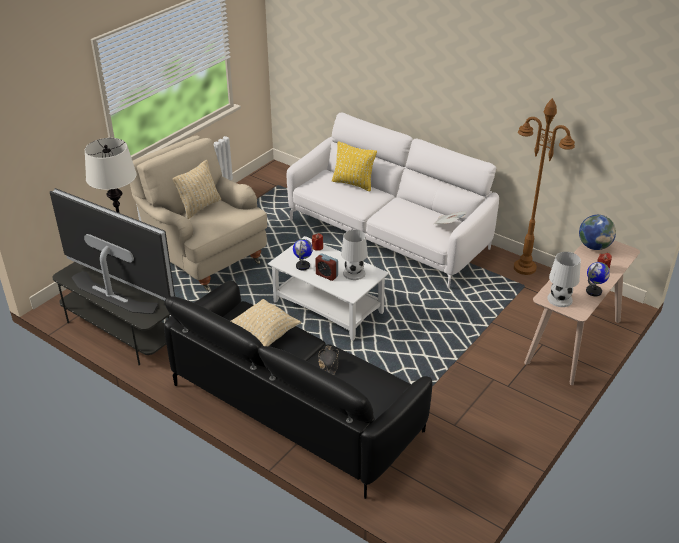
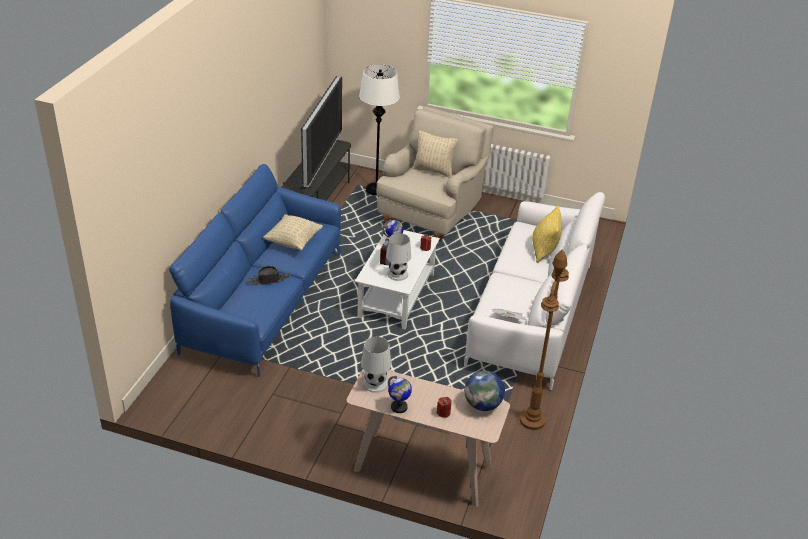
camera: 70 degrees right, 0 degrees up
black sofa [164,280,432,499] -> blue sofa [169,164,341,377]

